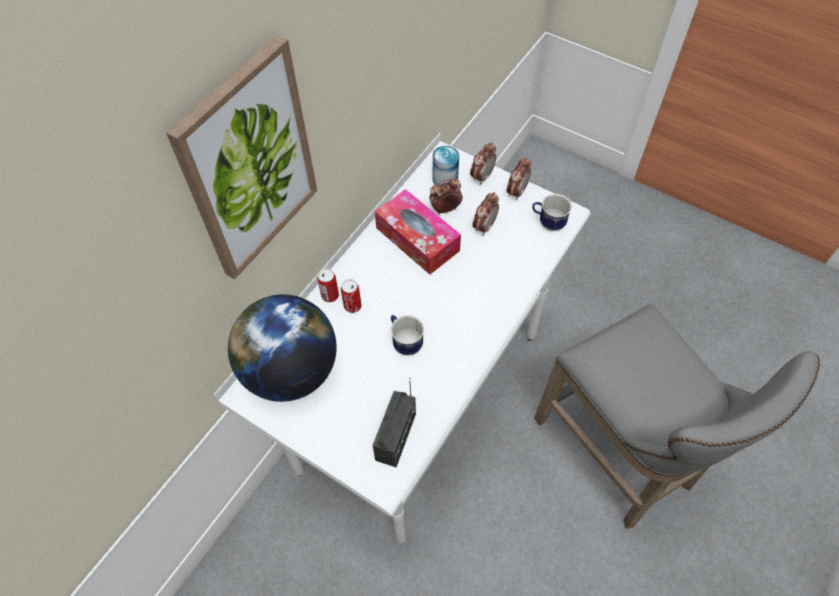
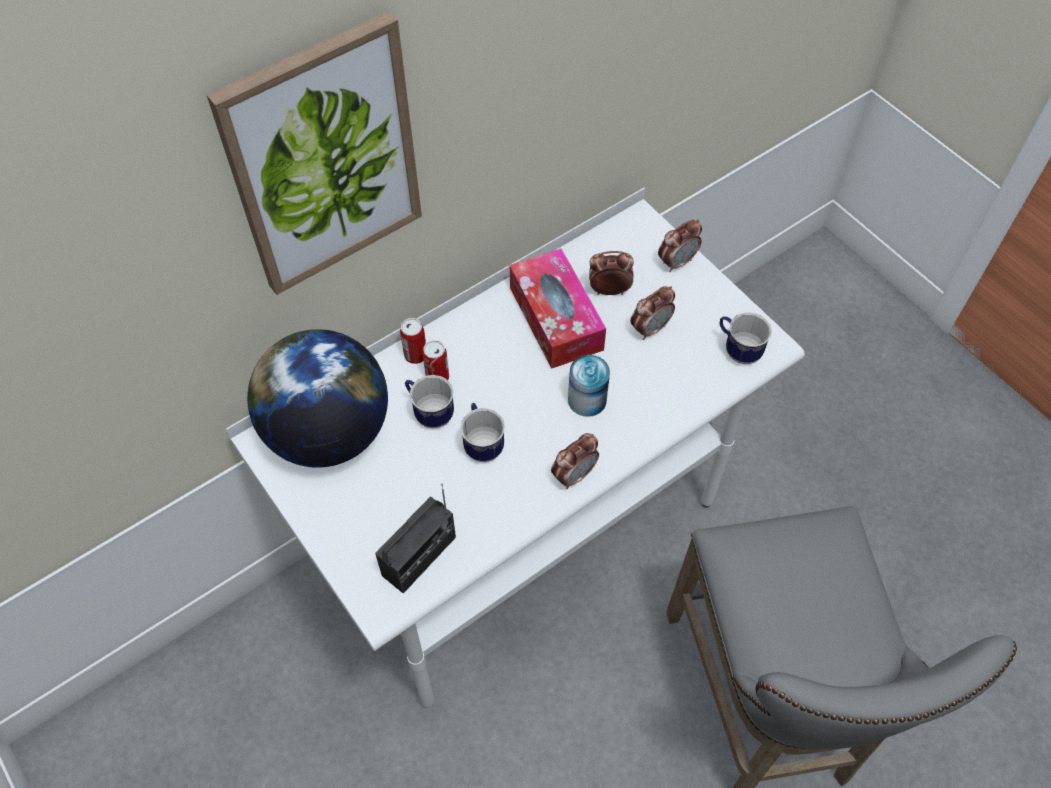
camera: 20 degrees right, 0 degrees up
can [432,146,459,185] -> can moved to [568,355,610,417]
alarm clock [507,157,531,200] -> alarm clock moved to [551,433,599,489]
none -> mug [405,375,454,428]

